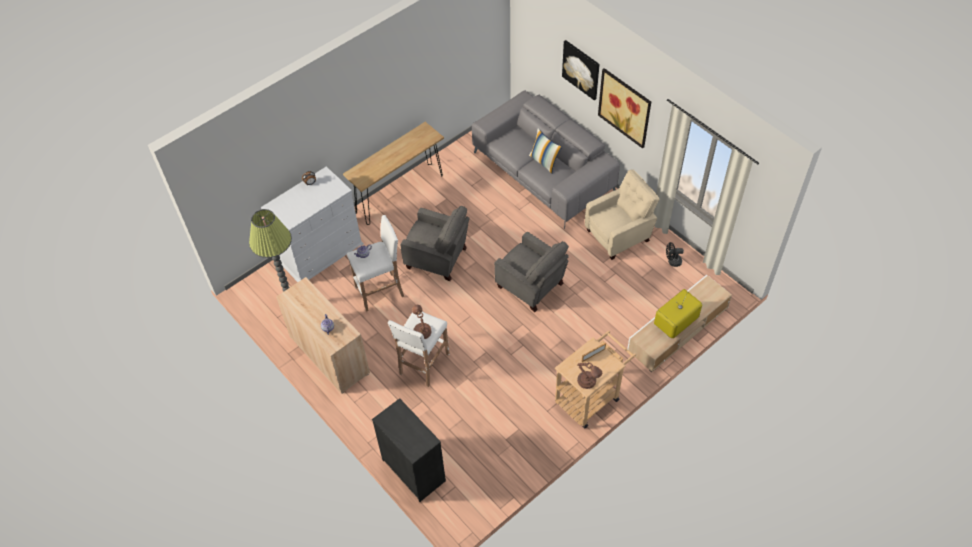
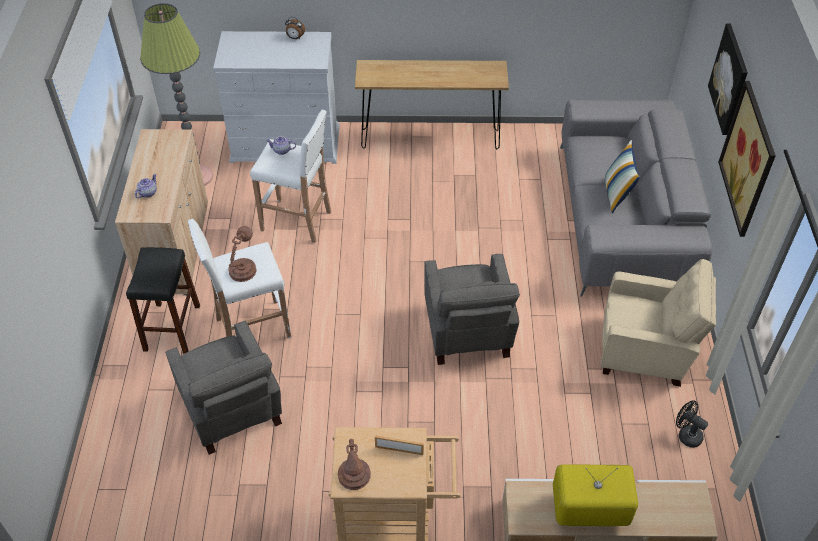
camera: 40 degrees right, 5 degrees down
black dresser [372,398,446,502] -> none
grey armchair [400,206,470,281] -> grey armchair moved to [165,321,282,455]
none -> black stool [126,247,200,354]

